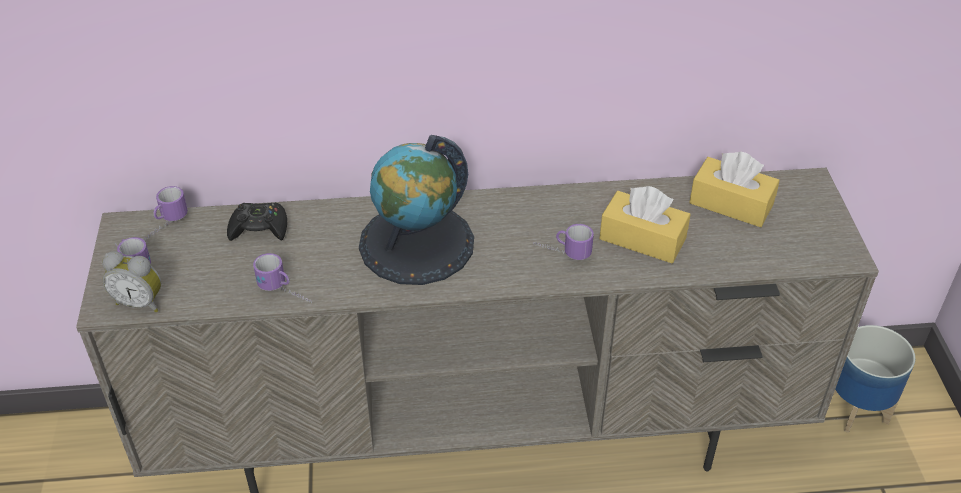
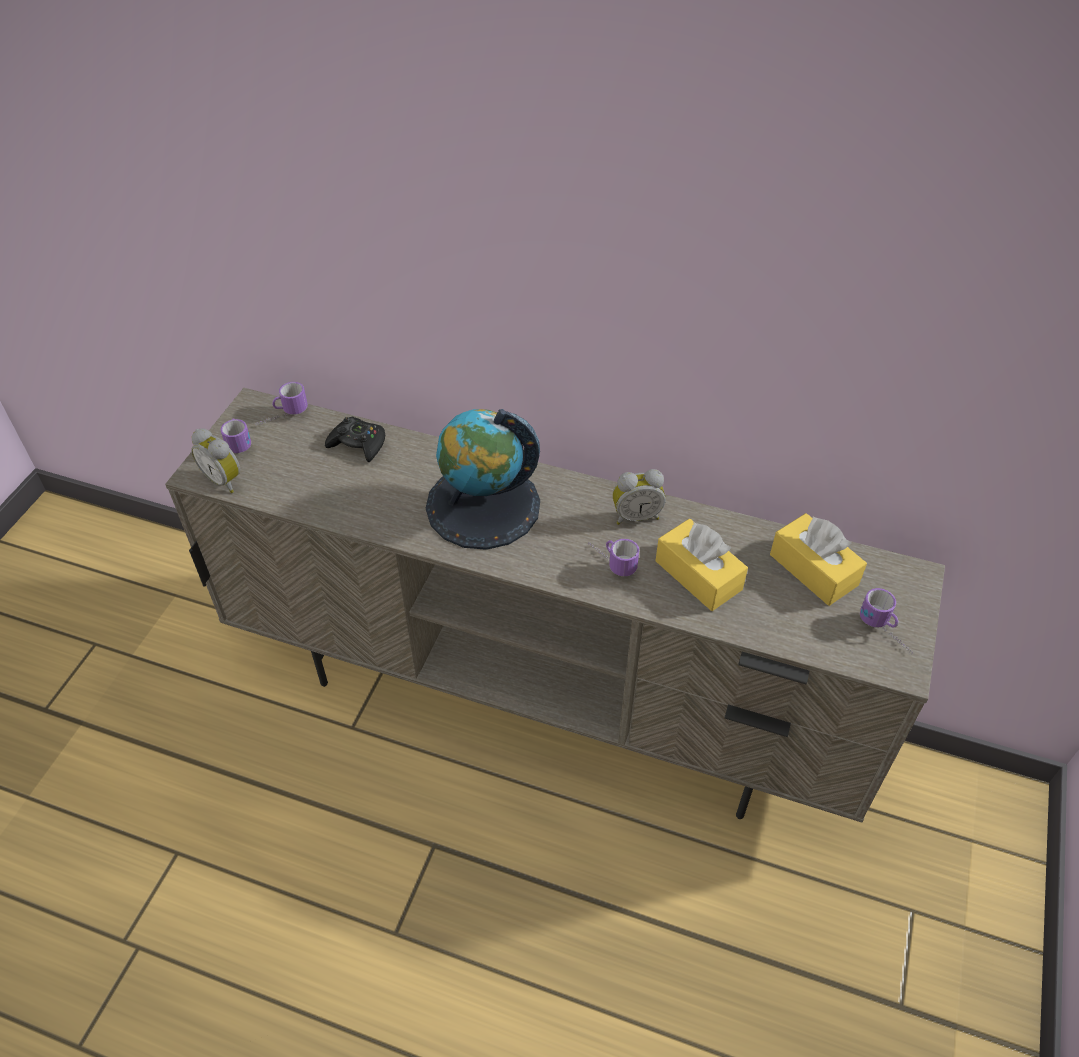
camera: 25 degrees right, 5 degrees up
mug [253,253,312,303] -> mug moved to [860,588,913,654]
planter [833,325,915,433] -> none
none -> alarm clock [613,469,666,525]

